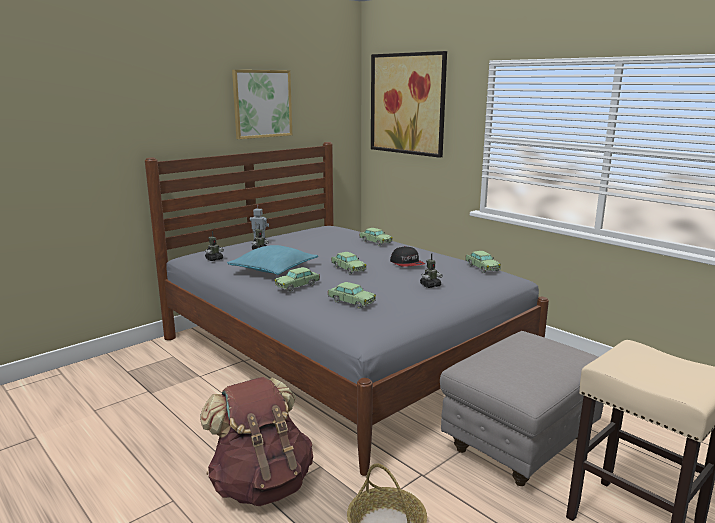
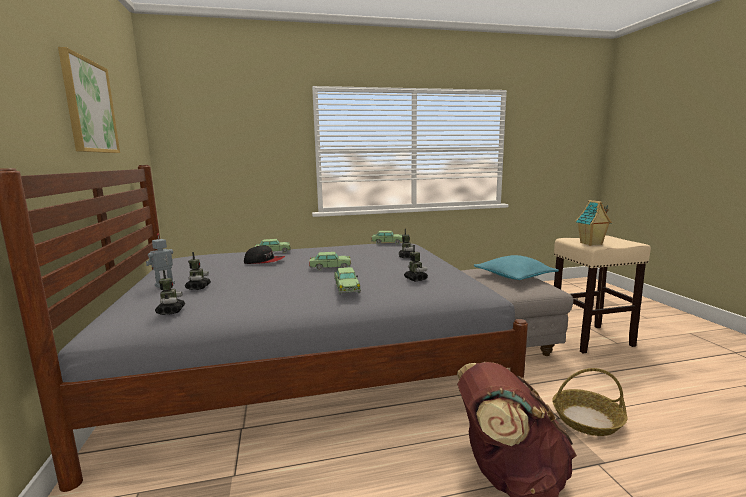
camera: 60 degrees left, 5 degrees down
turquoise pillow [227,245,318,275] -> turquoise pillow moved to [474,255,559,280]
toy car [328,282,376,309] -> toy robot [404,245,428,282]
picture [371,51,447,158] -> none
cap [390,246,425,267] -> cap moved to [244,246,285,264]
none -> toy house [576,200,612,246]

